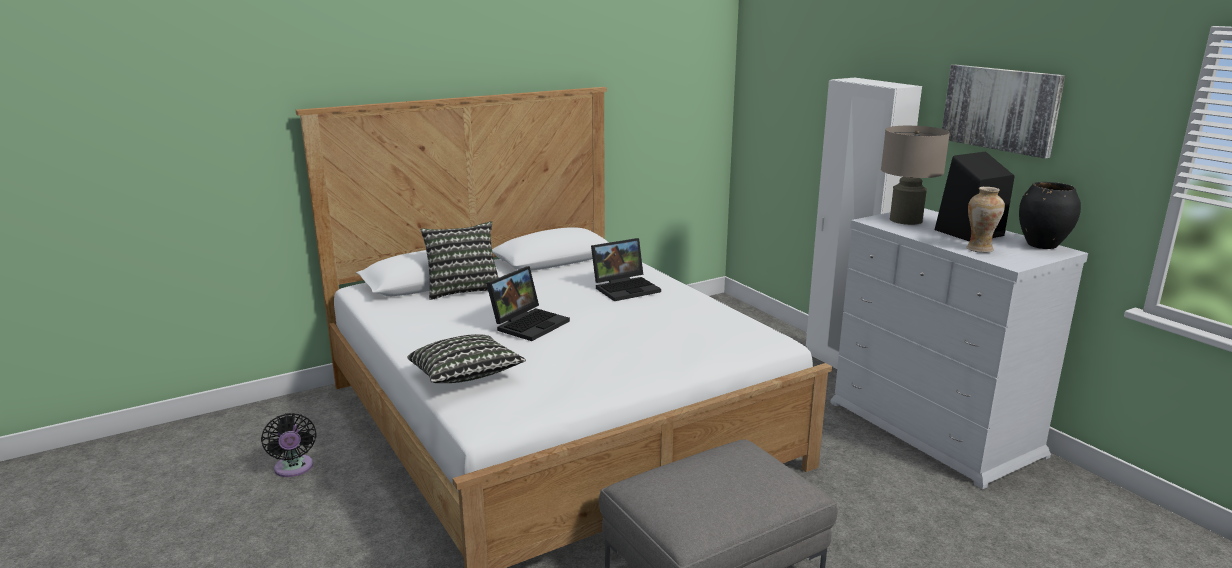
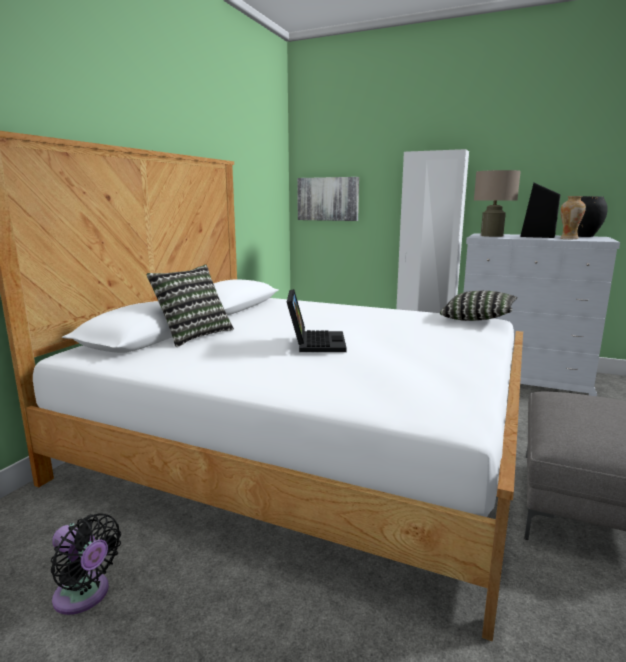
camera: 35 degrees left, 5 degrees down
pillow [408,334,526,383] -> pillow moved to [440,291,517,321]
laptop [591,238,661,301] -> none
picture [942,65,1065,159] -> picture moved to [297,177,359,221]

